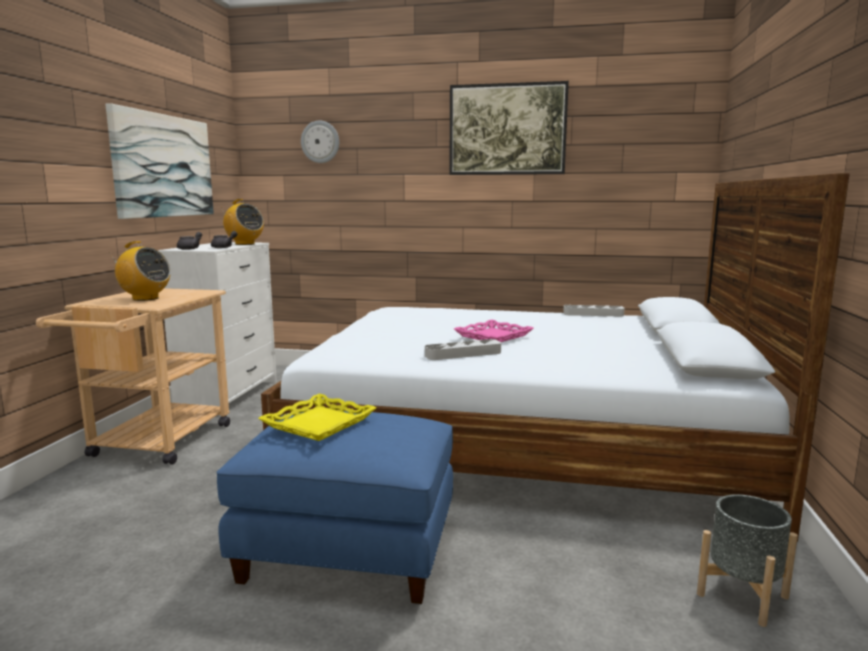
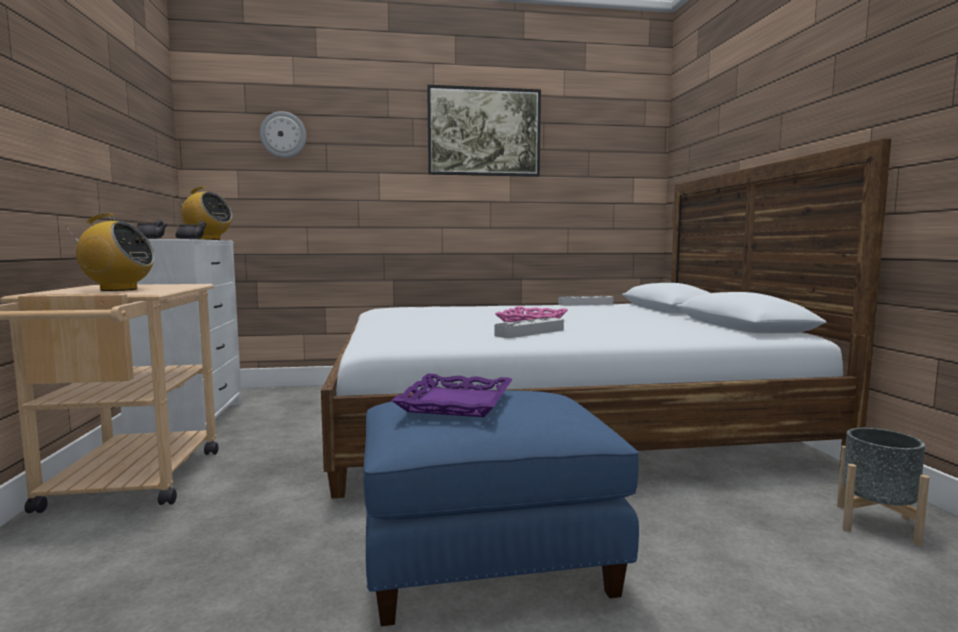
camera: 20 degrees left, 5 degrees down
picture [105,103,214,219] -> none
yellow tray [258,394,377,441] -> purple tray [391,374,513,417]

